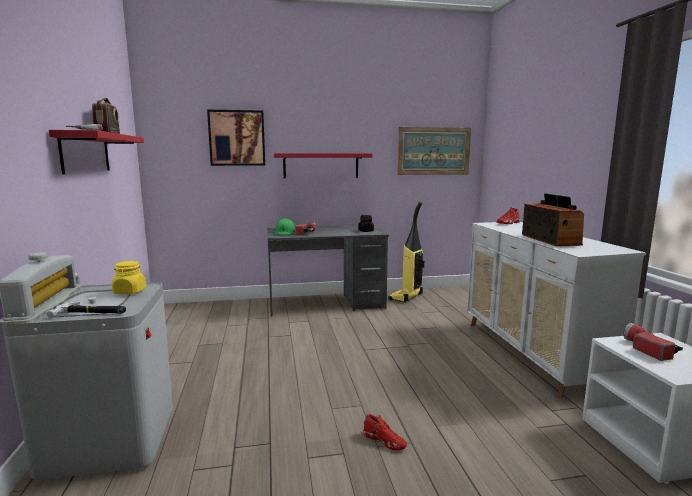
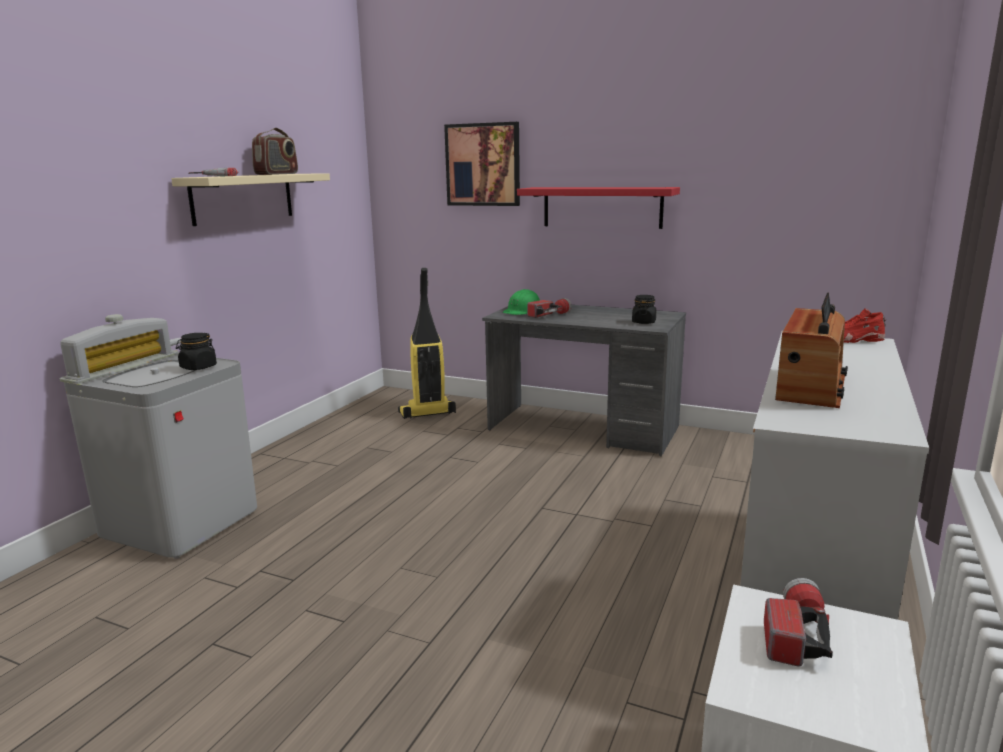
camera: 35 degrees right, 5 degrees up
hammer [47,302,126,318] -> none
red shelf [49,130,144,174] -> beige shelf [171,173,330,226]
yellow jar [112,261,146,294] -> black jar [176,333,217,370]
red shoe [363,414,407,451] -> none
vacuum cleaner [388,202,424,302] -> vacuum cleaner moved to [398,268,456,419]
picture [397,127,471,175] -> none

